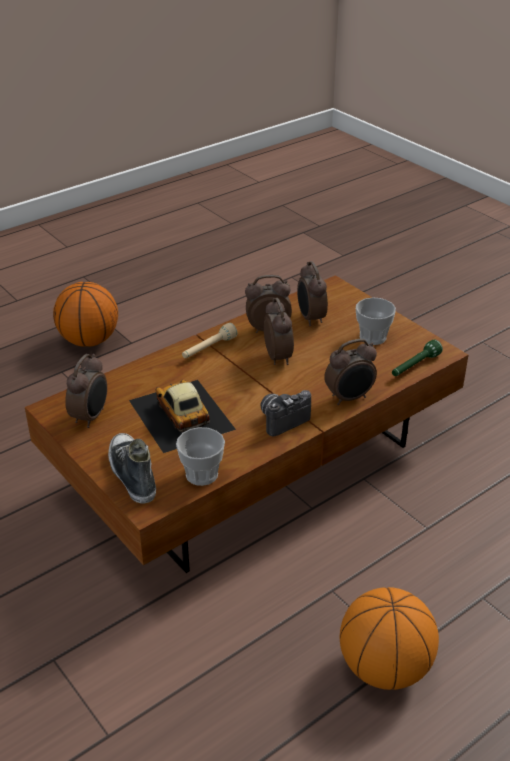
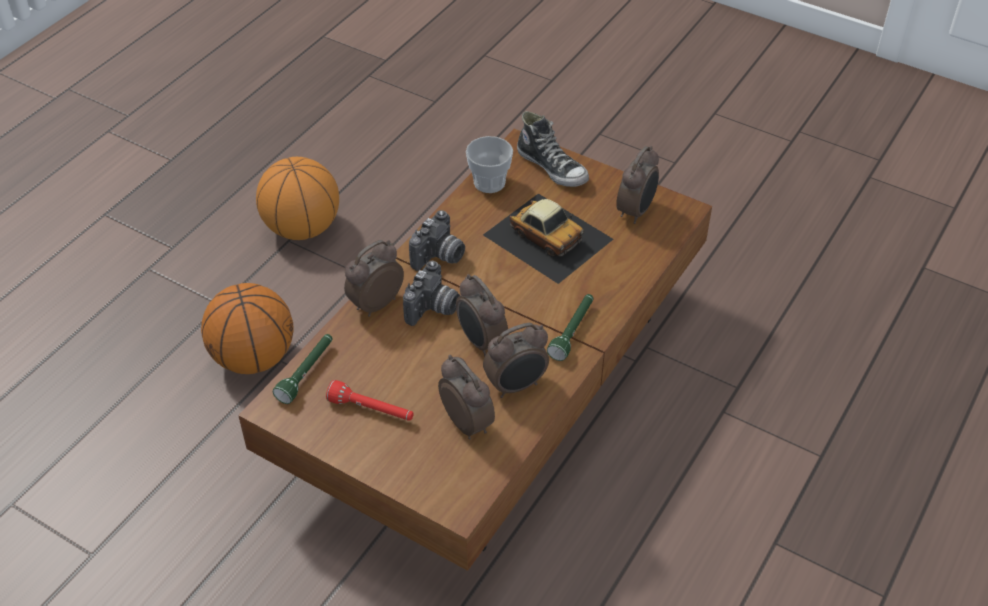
camera: 160 degrees right, 10 degrees up
basketball [53,282,118,347] -> basketball moved to [201,283,293,374]
alarm clock [65,354,107,428] -> alarm clock turned 150 degrees counterclockwise [616,146,659,224]
beige flashlight [182,323,237,358] -> green flashlight [547,294,593,361]
cup [356,298,396,345] -> red flashlight [326,380,414,421]
none -> camera [403,261,460,326]

